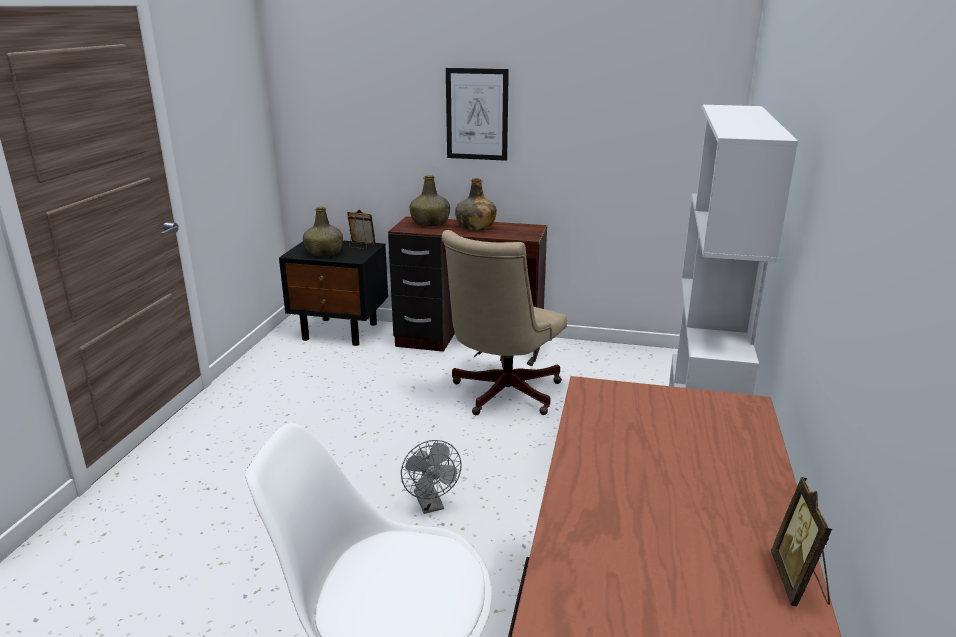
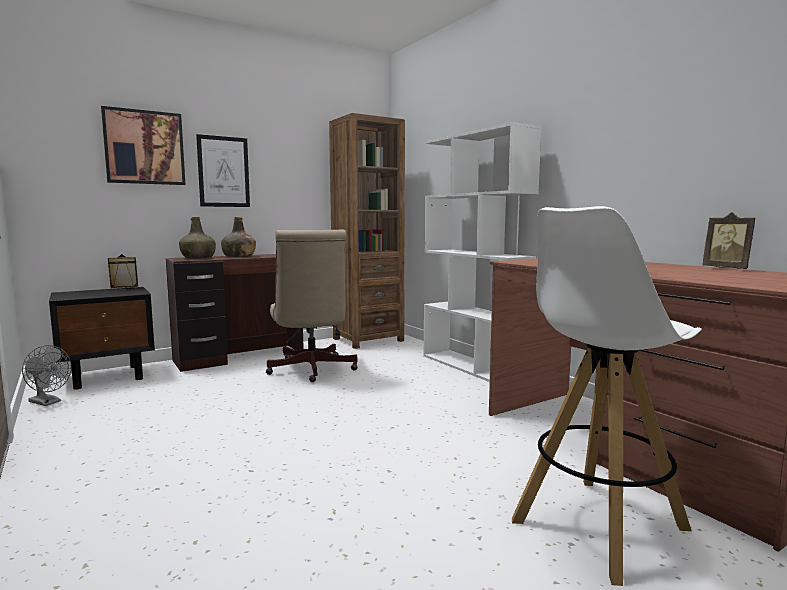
camera: 45 degrees left, 15 degrees down
green bottle [303,207,343,257] -> none
grey fan [401,440,462,514] -> grey fan moved to [22,345,71,406]
none -> picture [101,106,186,185]
none -> brown bookcase [329,113,405,349]

